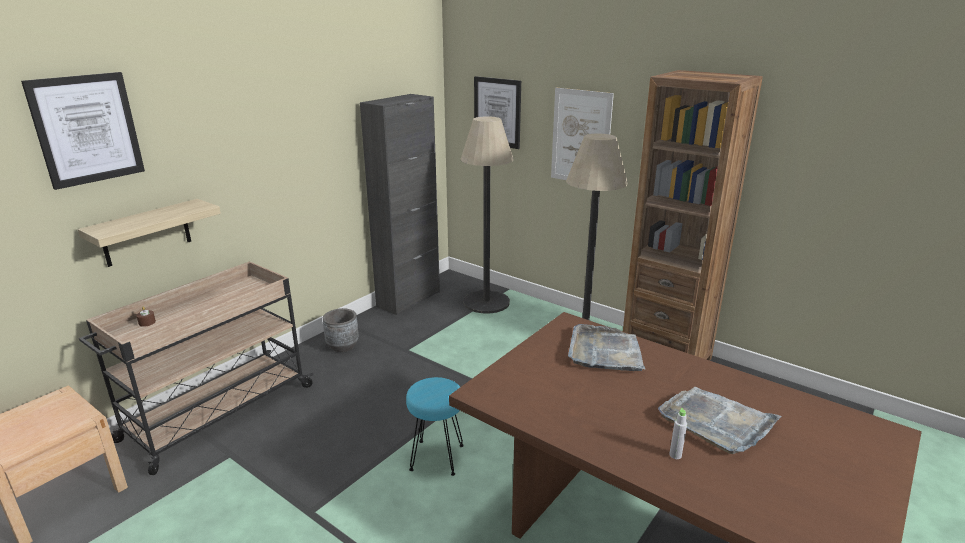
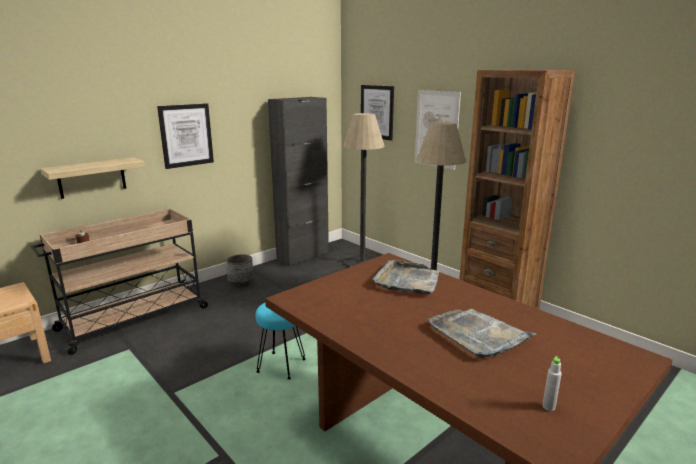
camera: 10 degrees right, 5 degrees down
picture [21,72,145,190] -> picture moved to [157,103,214,169]
grey bottle [669,408,687,459] -> grey bottle moved to [542,356,562,411]

